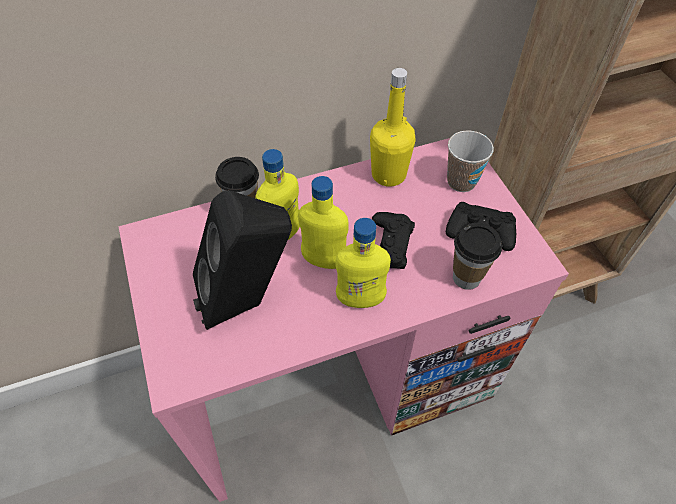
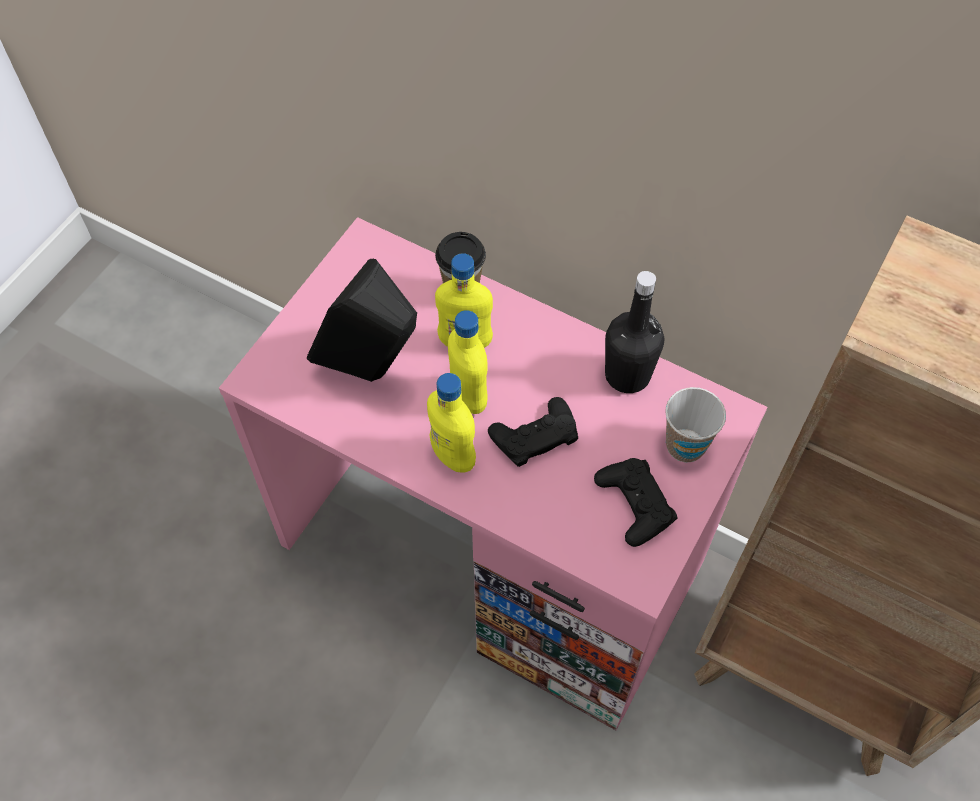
camera: 50 degrees right, 5 degrees up
yellow bottle [370,68,416,187] -> black bottle [605,271,664,393]
cup [453,223,502,290] -> none

